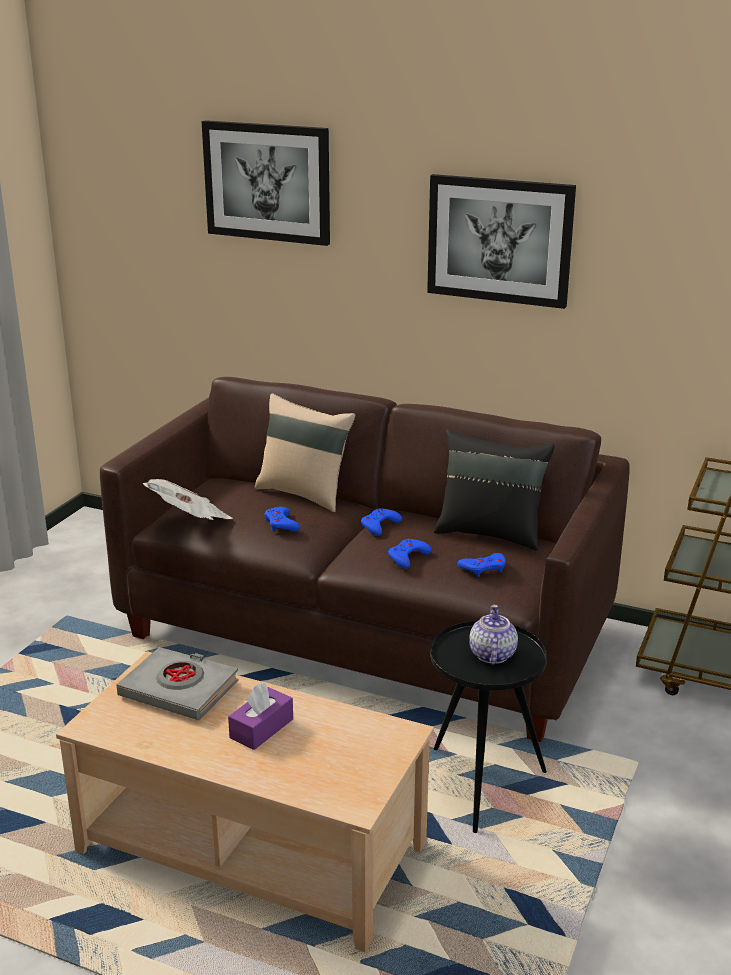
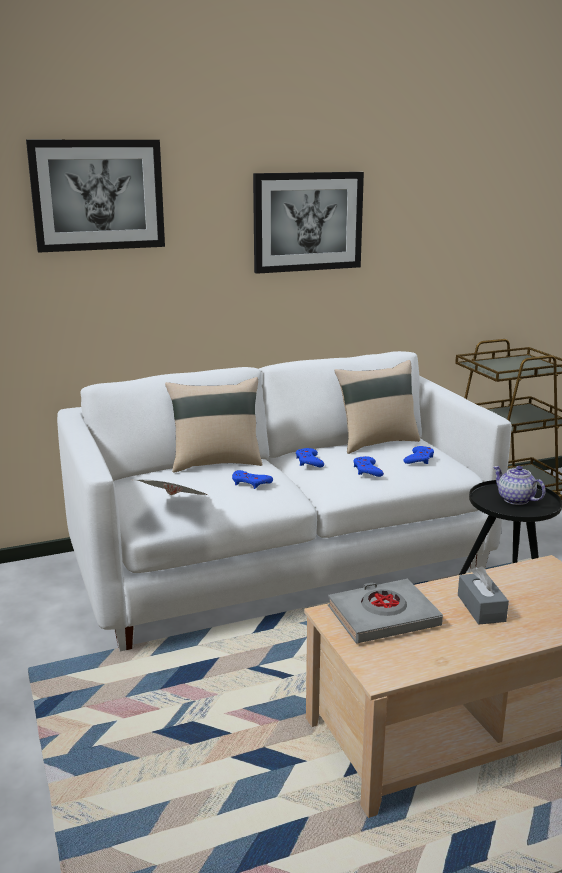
camera: 45 degrees left, 5 degrees down
brown sofa [100,377,629,742] -> white sofa [57,351,512,651]
purple tissue box [228,683,293,750] -> grey tissue box [458,566,509,625]
black pillow [434,429,554,551] -> beige pillow [334,360,420,454]

